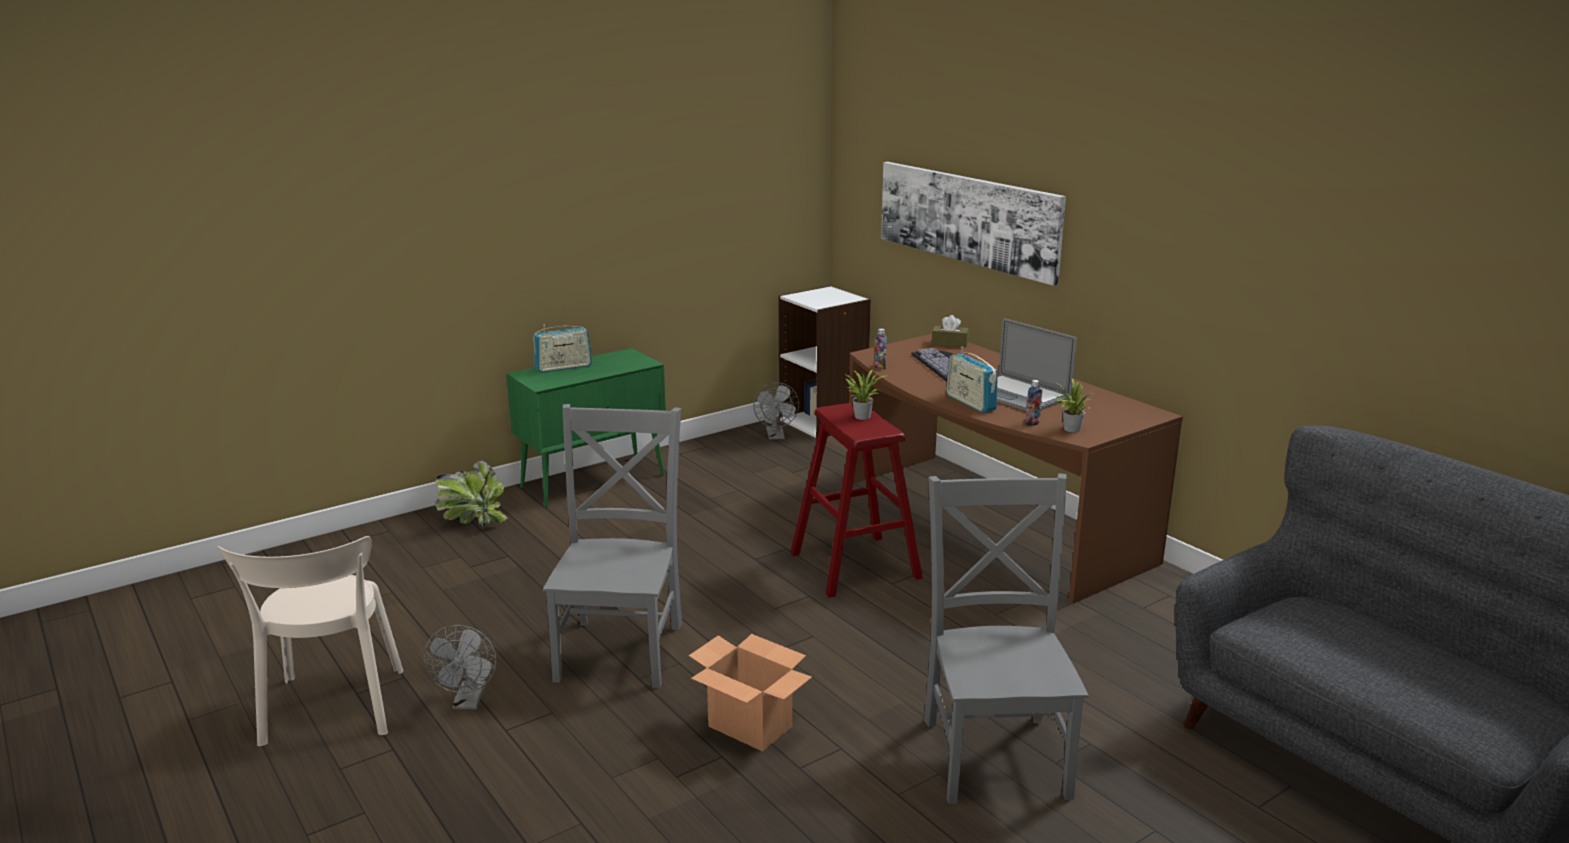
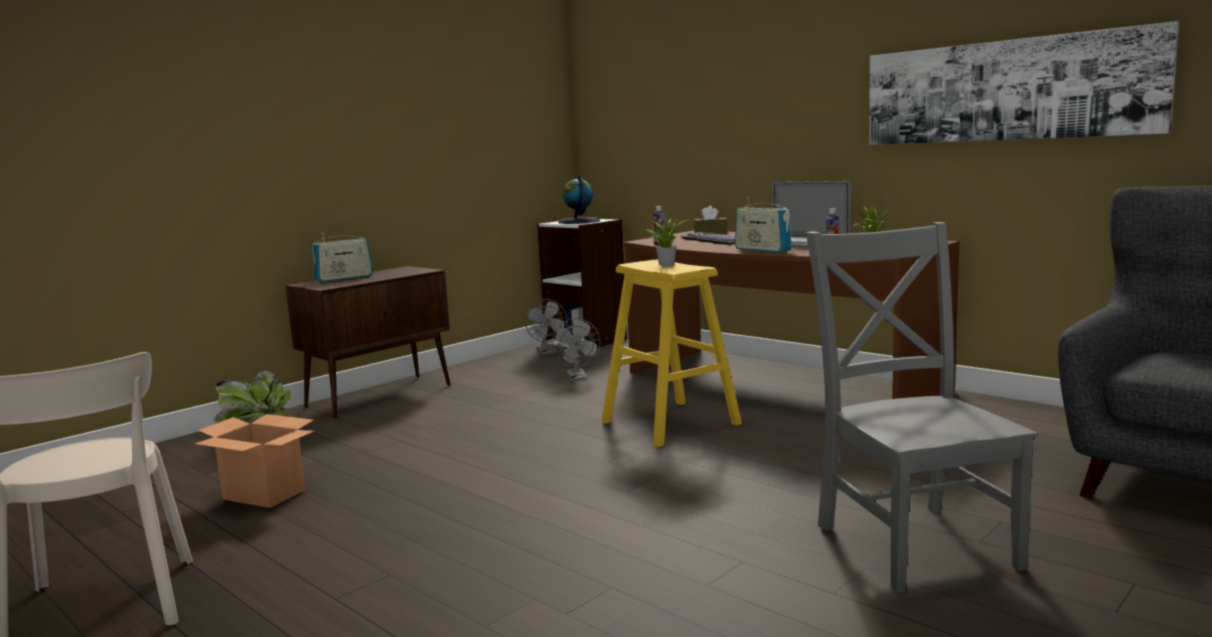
camera: 10 degrees left, 10 degrees down
grey fan [424,625,497,709] -> grey fan moved to [552,318,600,381]
green cabinet [506,348,666,508] -> brown cabinet [285,266,451,418]
grey chair [543,404,682,688] -> none
cardboard box [689,634,812,751] -> cardboard box moved to [195,414,315,508]
red stool [790,403,923,598] -> yellow stool [601,259,742,447]
picture [881,162,1066,286] -> picture moved to [869,21,1179,145]
none -> globe [558,175,600,224]

